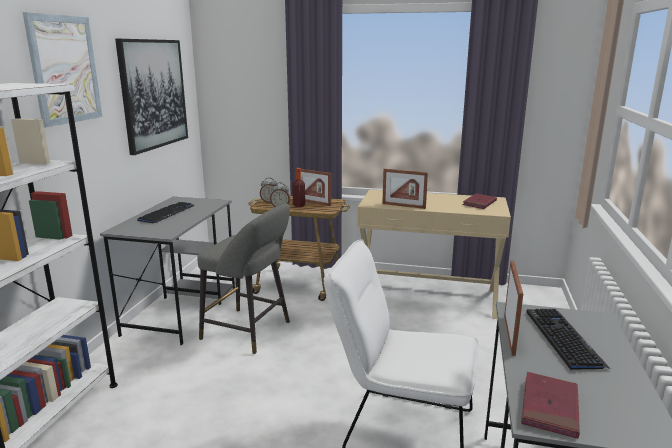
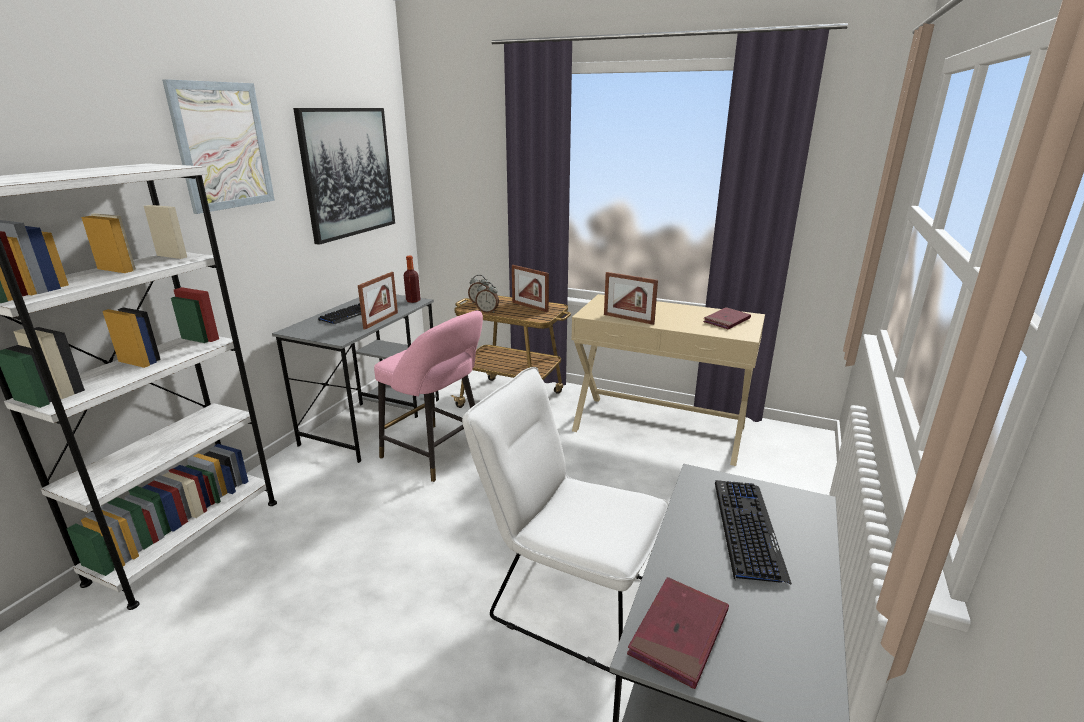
camera: 10 degrees right, 5 degrees up
grey stool [197,204,290,354] -> pink stool [374,311,483,482]
bottle [292,168,305,207] -> bottle moved to [404,256,421,303]
picture frame [504,261,523,356] -> picture frame moved to [358,272,398,330]

